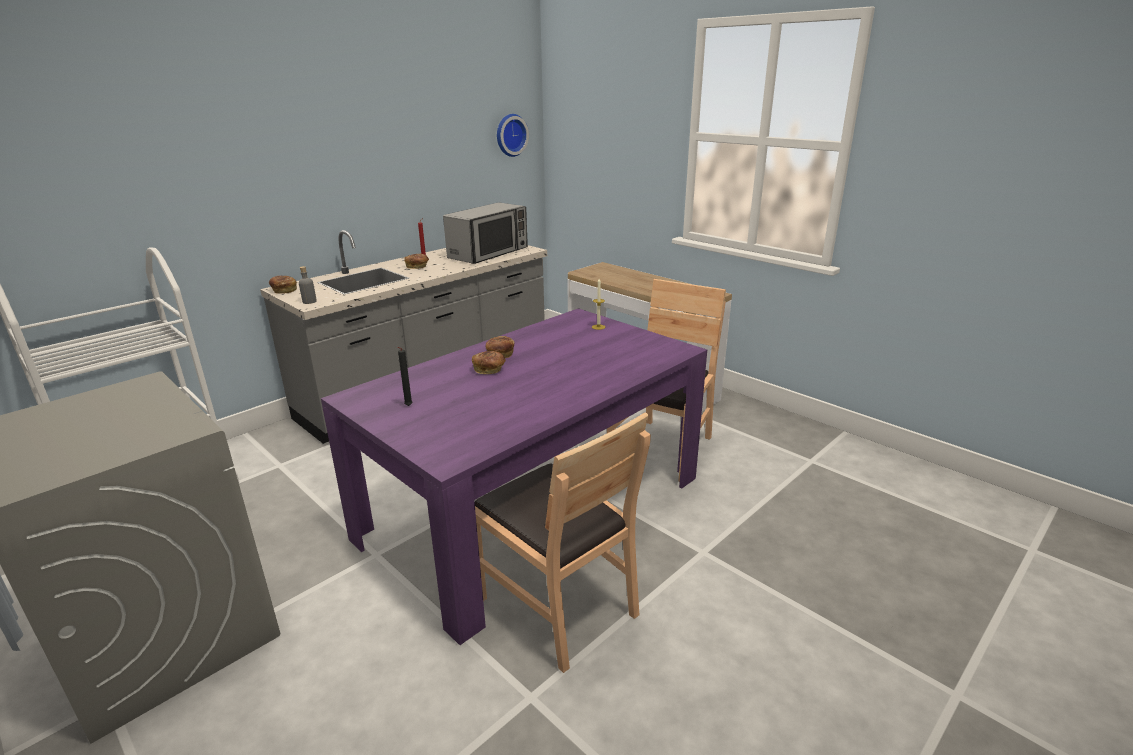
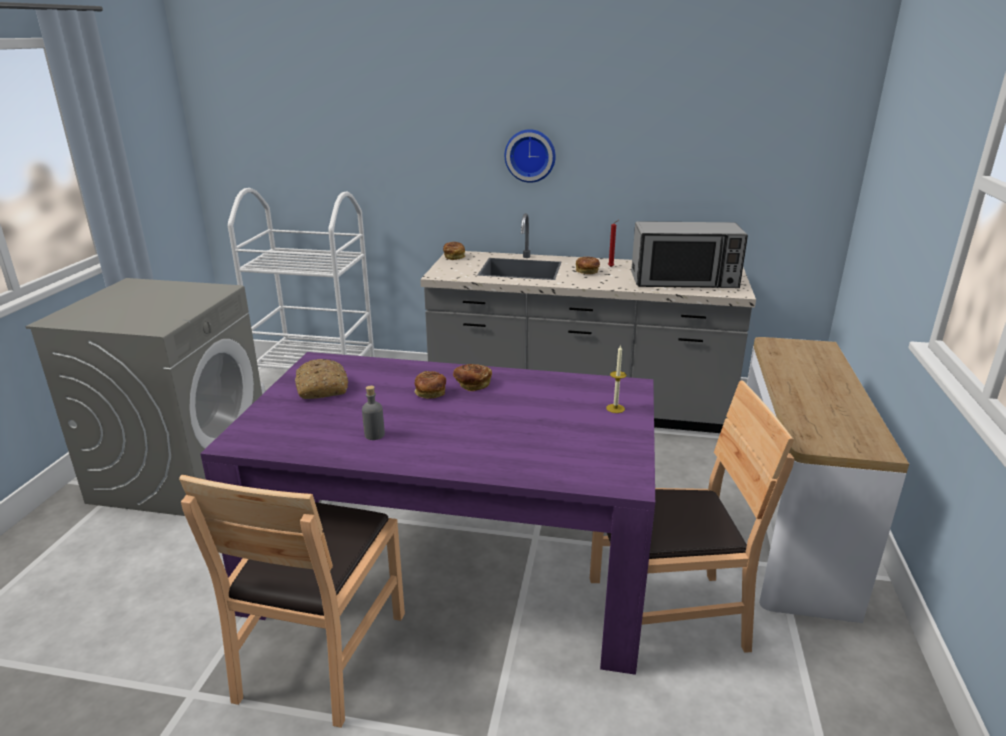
camera: 55 degrees right, 0 degrees up
grey bottle [299,266,317,304] -> grey bottle moved to [362,386,385,440]
black candle [397,347,413,406] -> bread [295,359,348,399]
wall clock [497,114,529,157] -> wall clock moved to [505,129,556,183]

